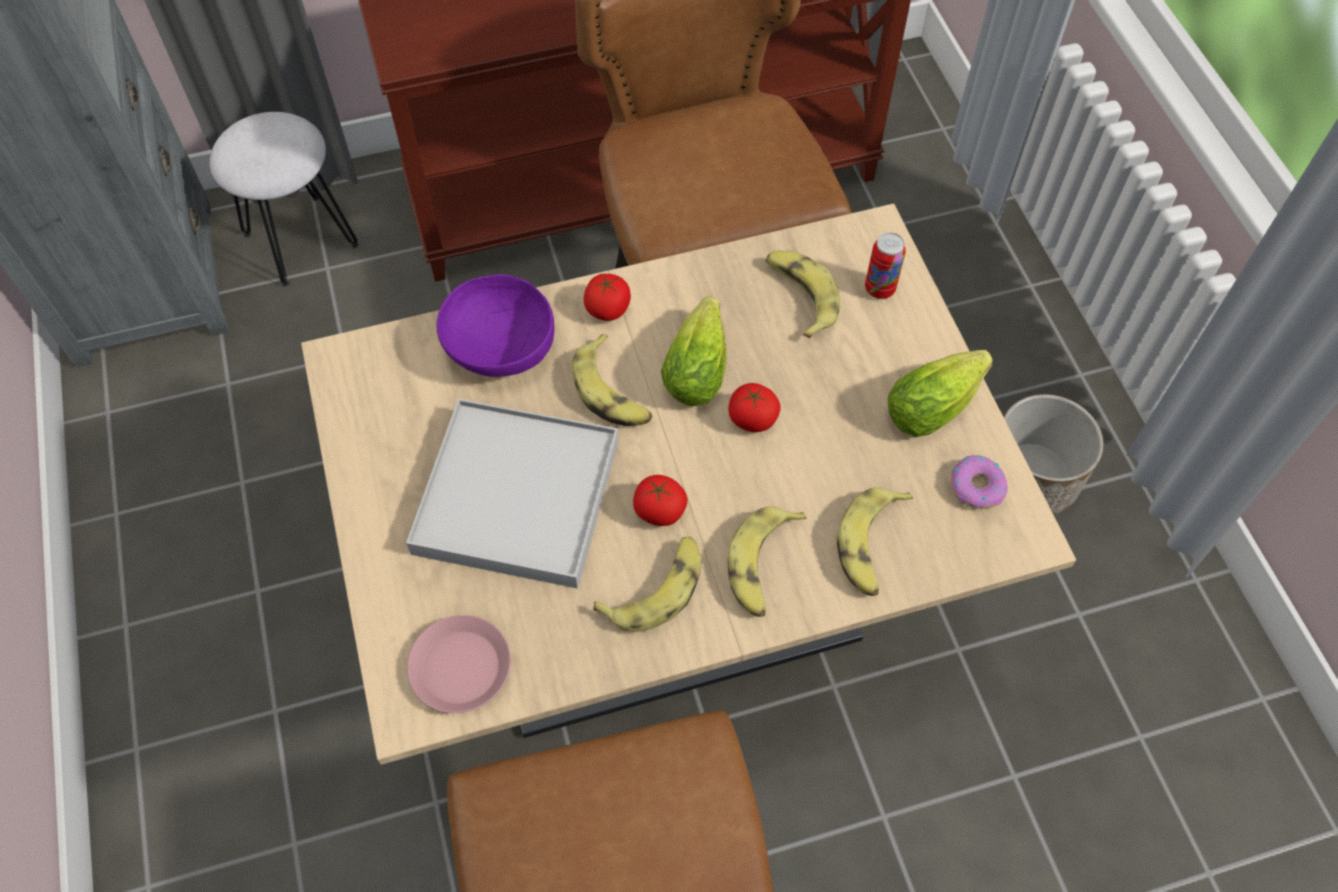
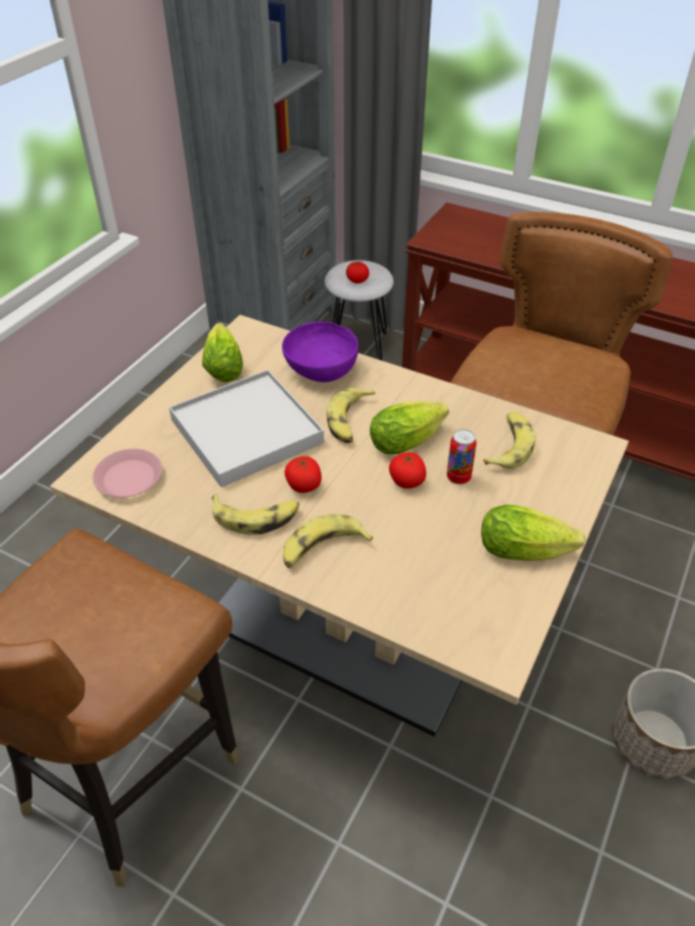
camera: 45 degrees right, 15 degrees down
tomato [583,273,631,321] -> tomato moved to [346,262,369,283]
banana [837,487,913,596] -> none
can [865,232,906,299] -> can moved to [447,429,476,484]
donut [950,455,1008,509] -> none
none -> lettuce [202,323,243,382]

